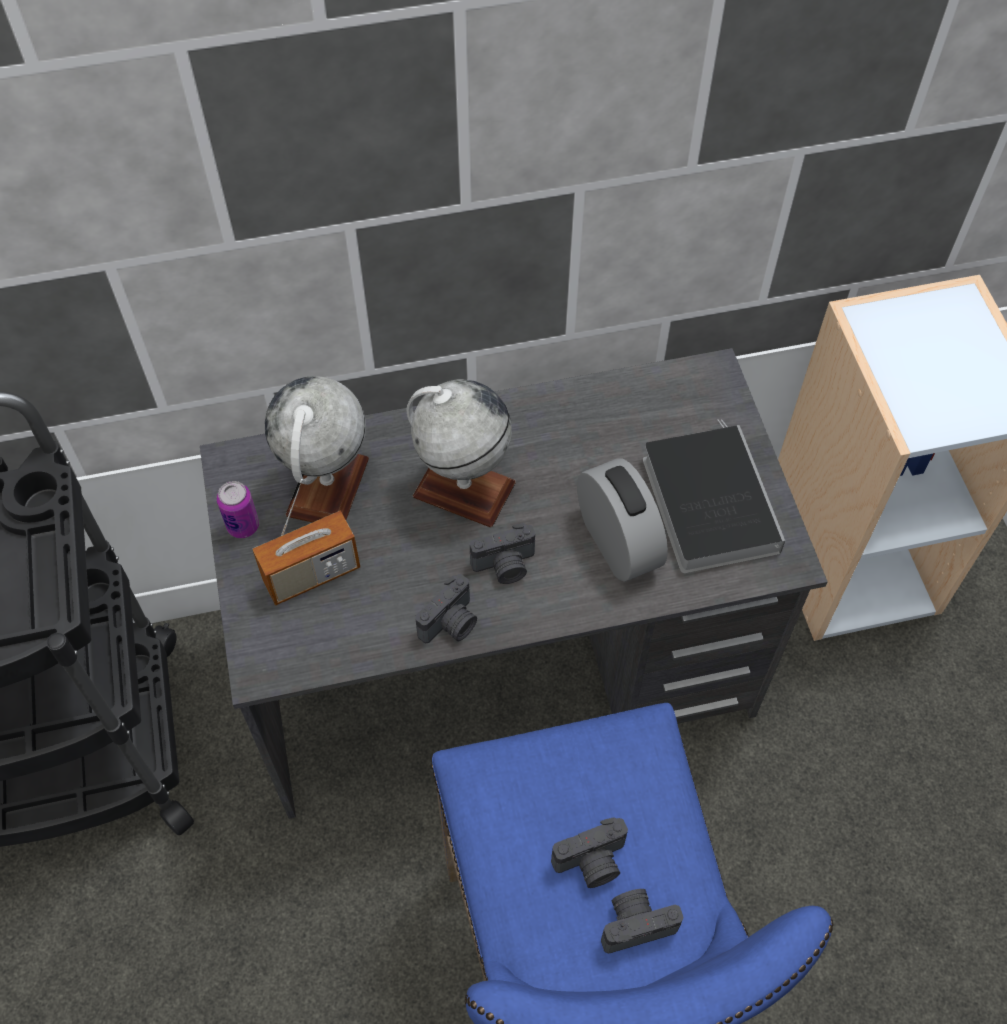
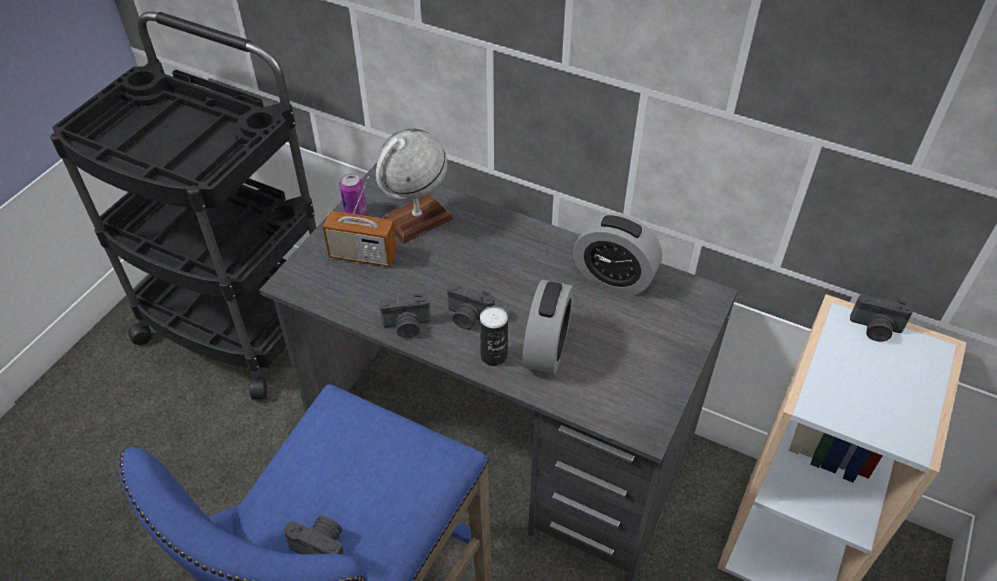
camera: 40 degrees right, 10 degrees down
globe [407,379,516,528] -> none
camera [551,817,628,888] -> camera moved to [850,294,913,342]
book [643,419,785,574] -> none
none -> can [480,306,508,366]
none -> alarm clock [573,213,662,295]

